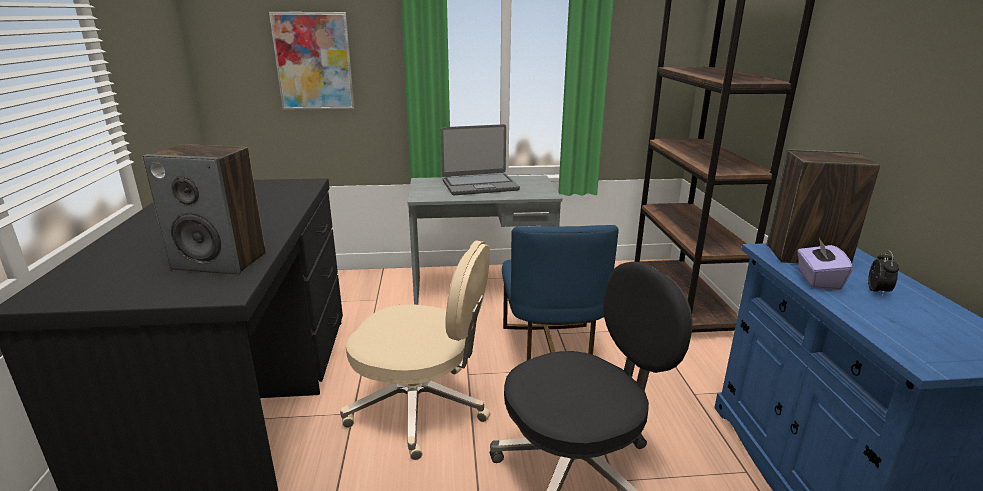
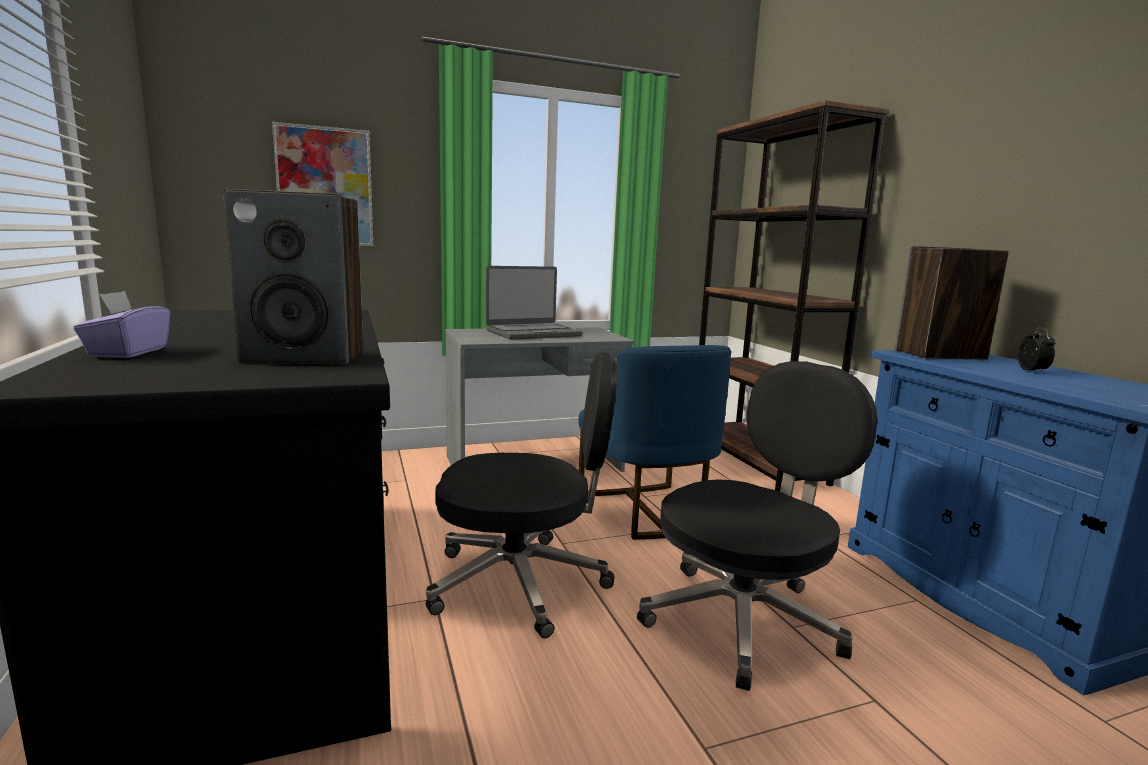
camera: 15 degrees left, 10 degrees down
beige office chair [340,240,490,460] -> black office chair [426,352,617,638]
purple tissue box [797,238,853,290] -> purple tissue box moved to [73,291,170,358]

